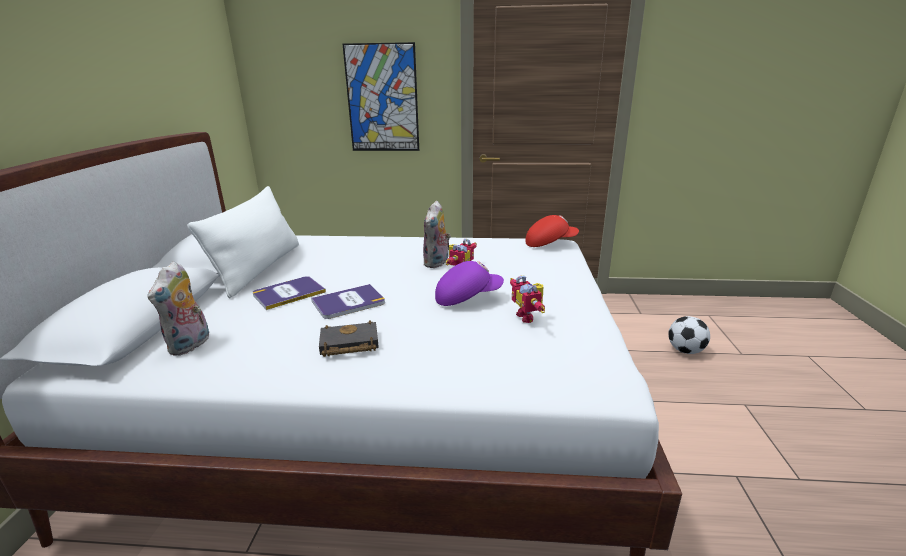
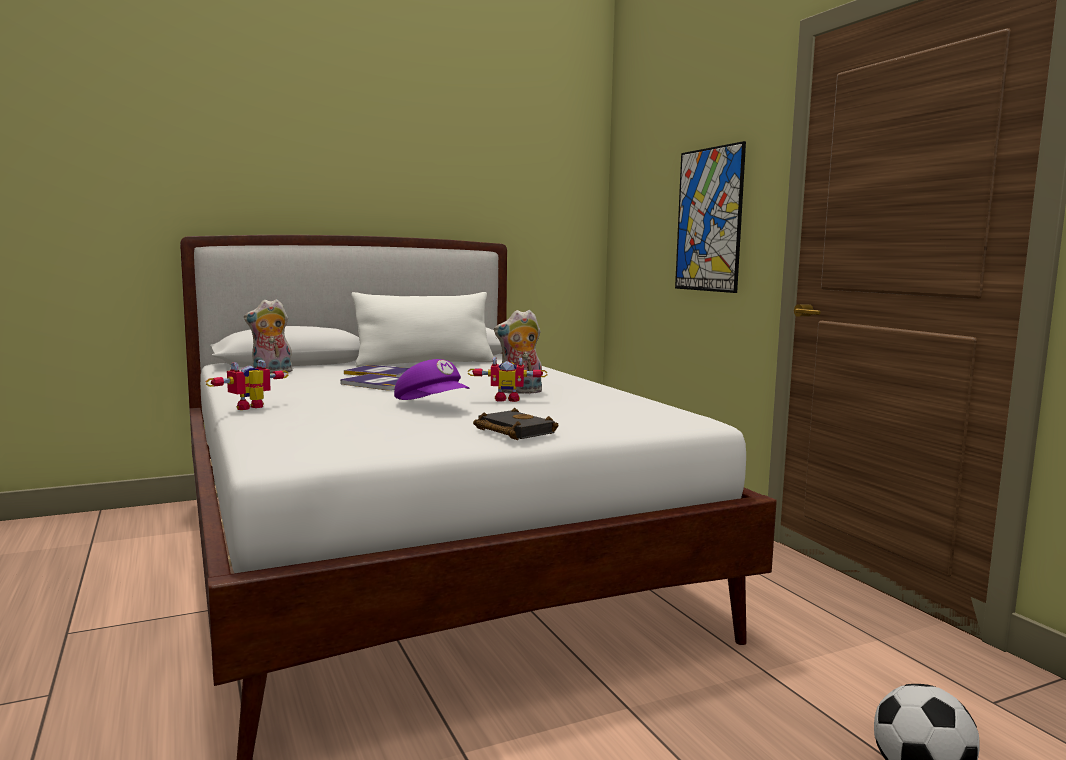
camera: 60 degrees right, 15 degrees down
black book [319,321,379,357] -> black book moved to [473,408,558,440]
toy robot [510,276,545,323] -> toy robot moved to [206,360,288,410]
red cap [526,215,579,247] -> none

